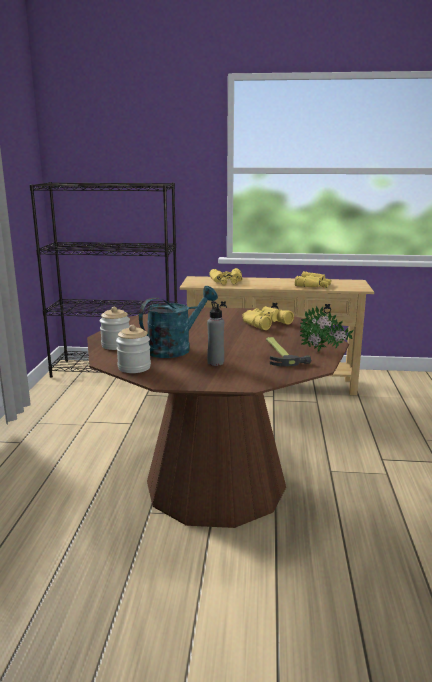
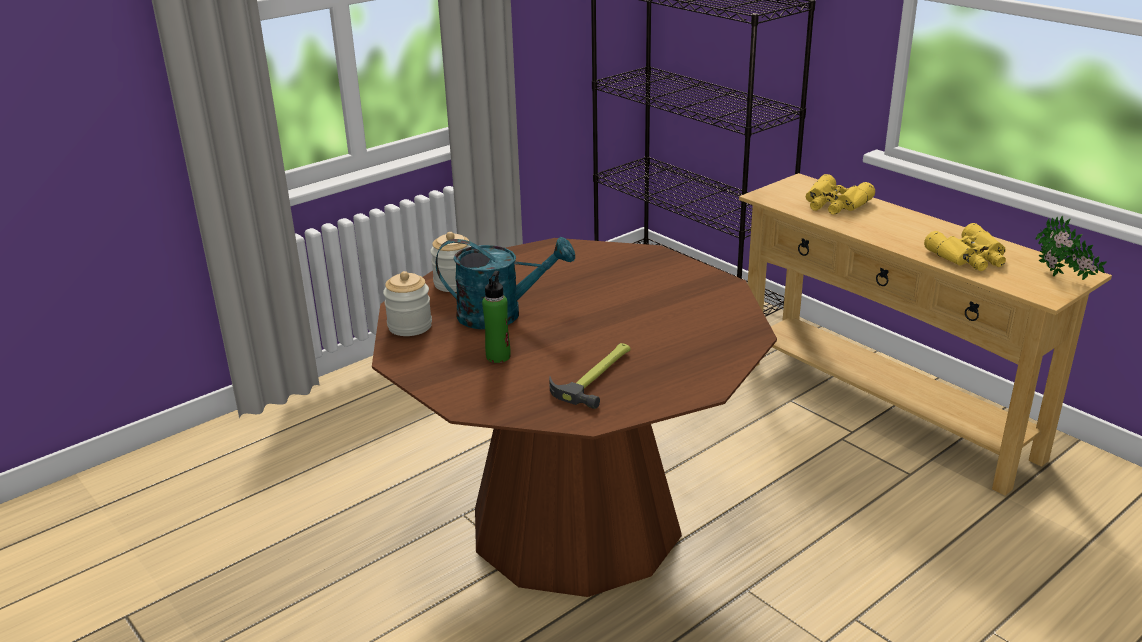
camera: 45 degrees right, 10 degrees up
grey bottle [207,301,224,366] -> green bottle [482,271,511,363]
yellow binoculars [242,306,294,330] -> none
potted plant [300,306,354,352] -> potted plant moved to [1036,216,1106,280]

